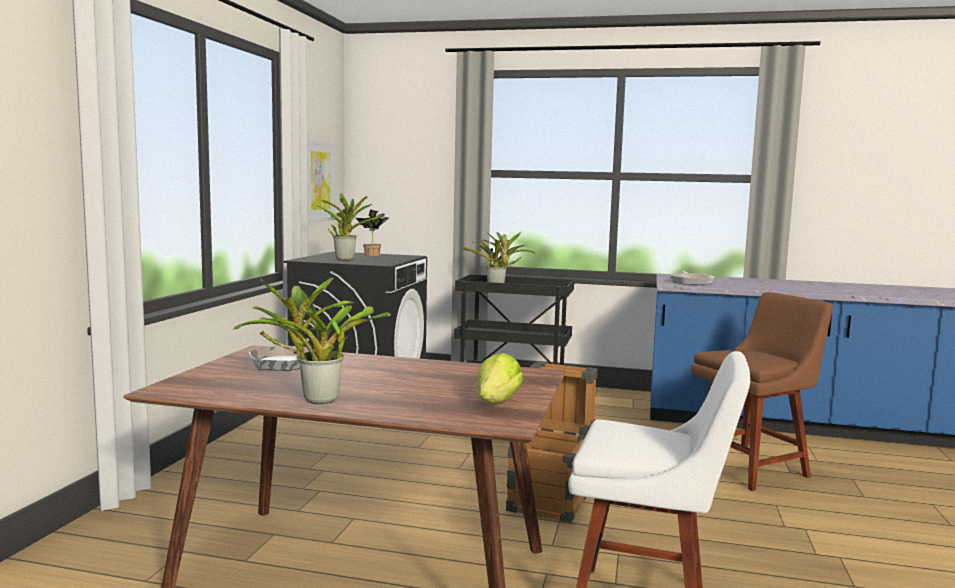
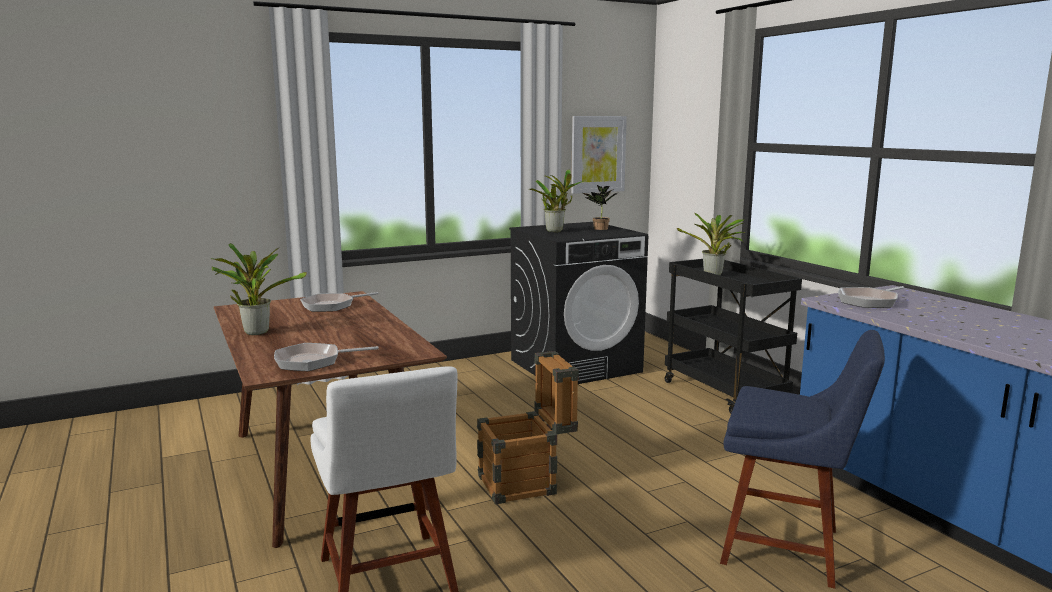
camera: 50 degrees right, 5 degrees up
lettuce [476,353,523,404] -> frying pan [274,343,379,371]
brown chair [691,292,833,491] -> blue chair [720,330,885,589]

